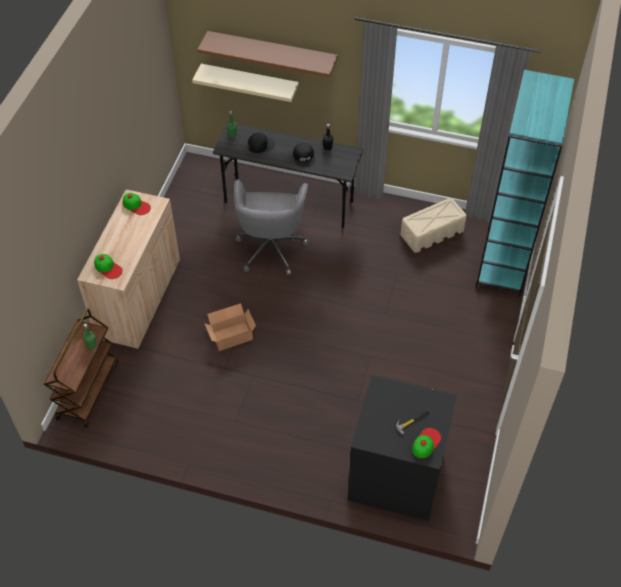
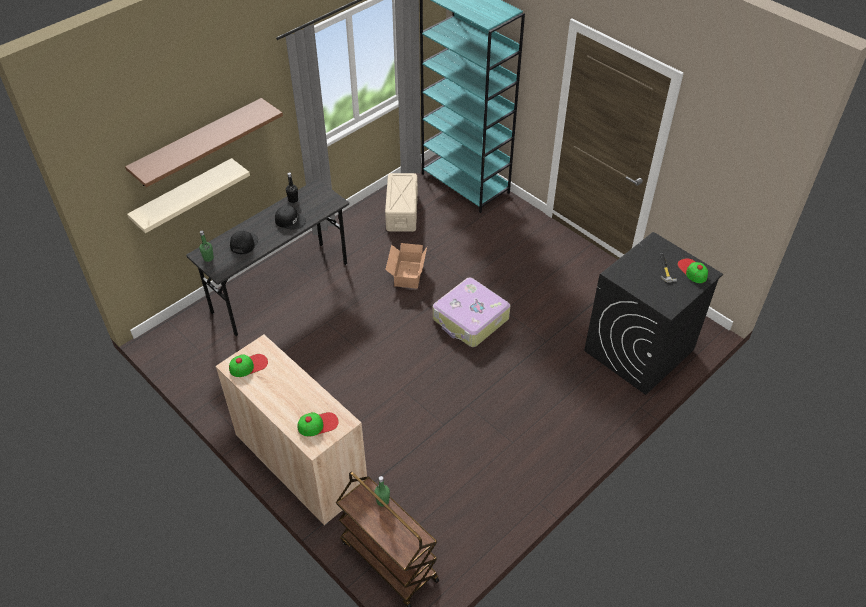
camera: 60 degrees left, 5 degrees down
cardboard box [204,303,256,351] -> cardboard box moved to [385,243,427,289]
grey office chair [234,180,309,275] -> none
none -> suitcase [433,278,510,347]

